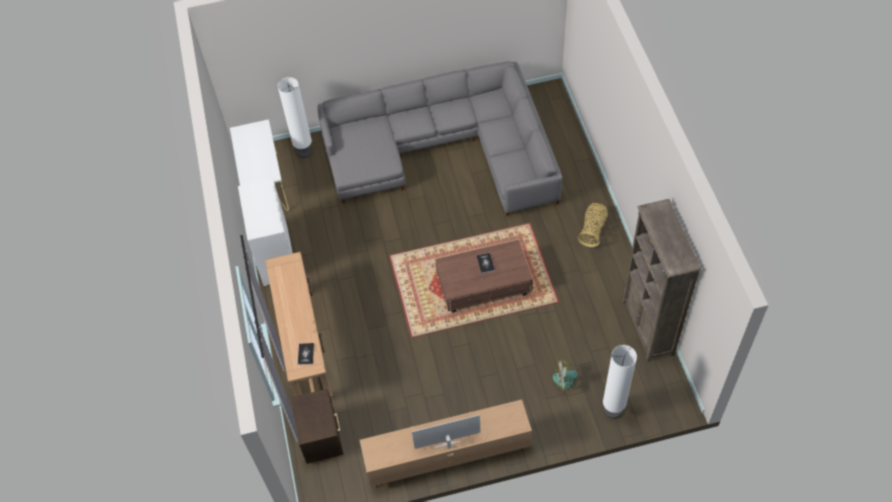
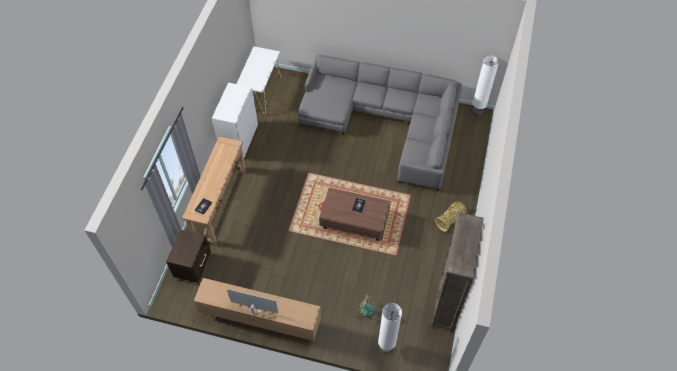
camera: 25 degrees right, 0 degrees up
white floor lamp [278,77,312,158] -> white floor lamp moved to [472,55,499,116]

